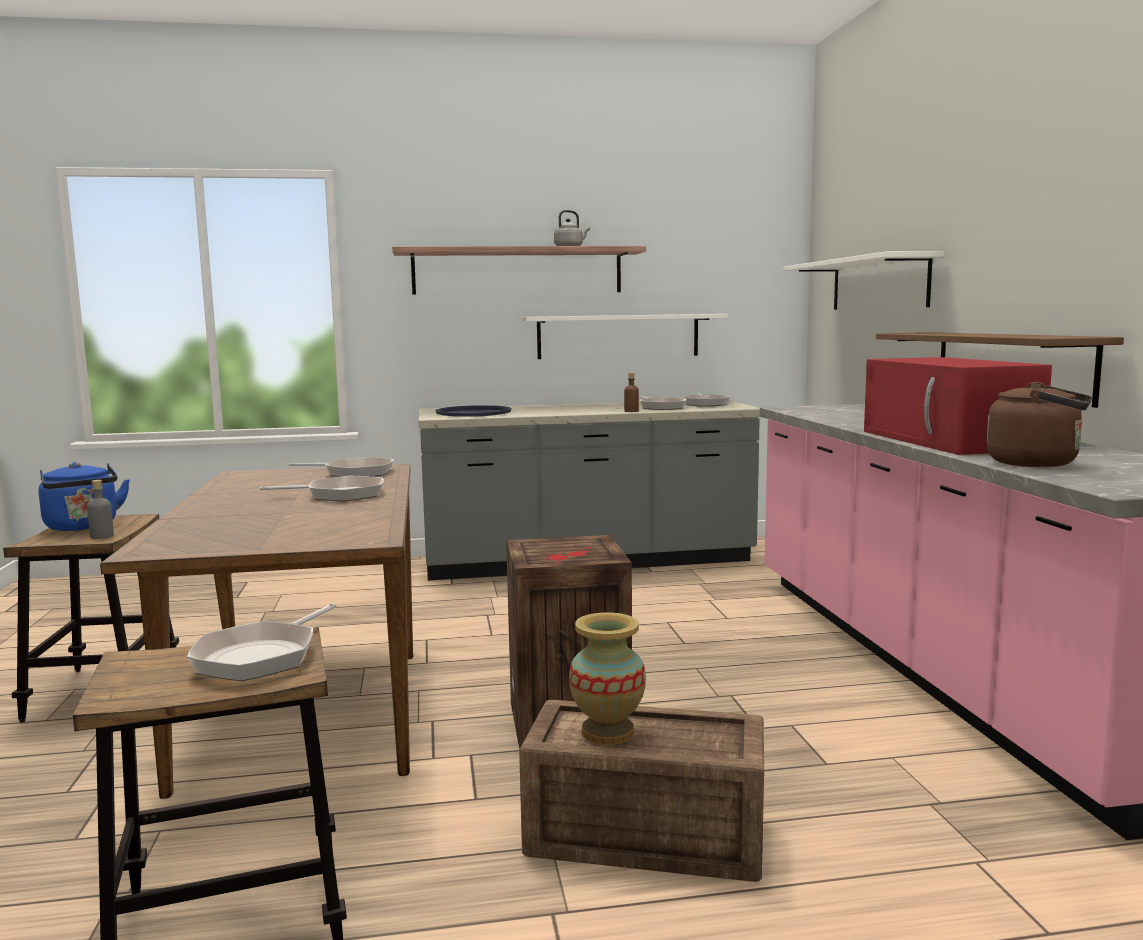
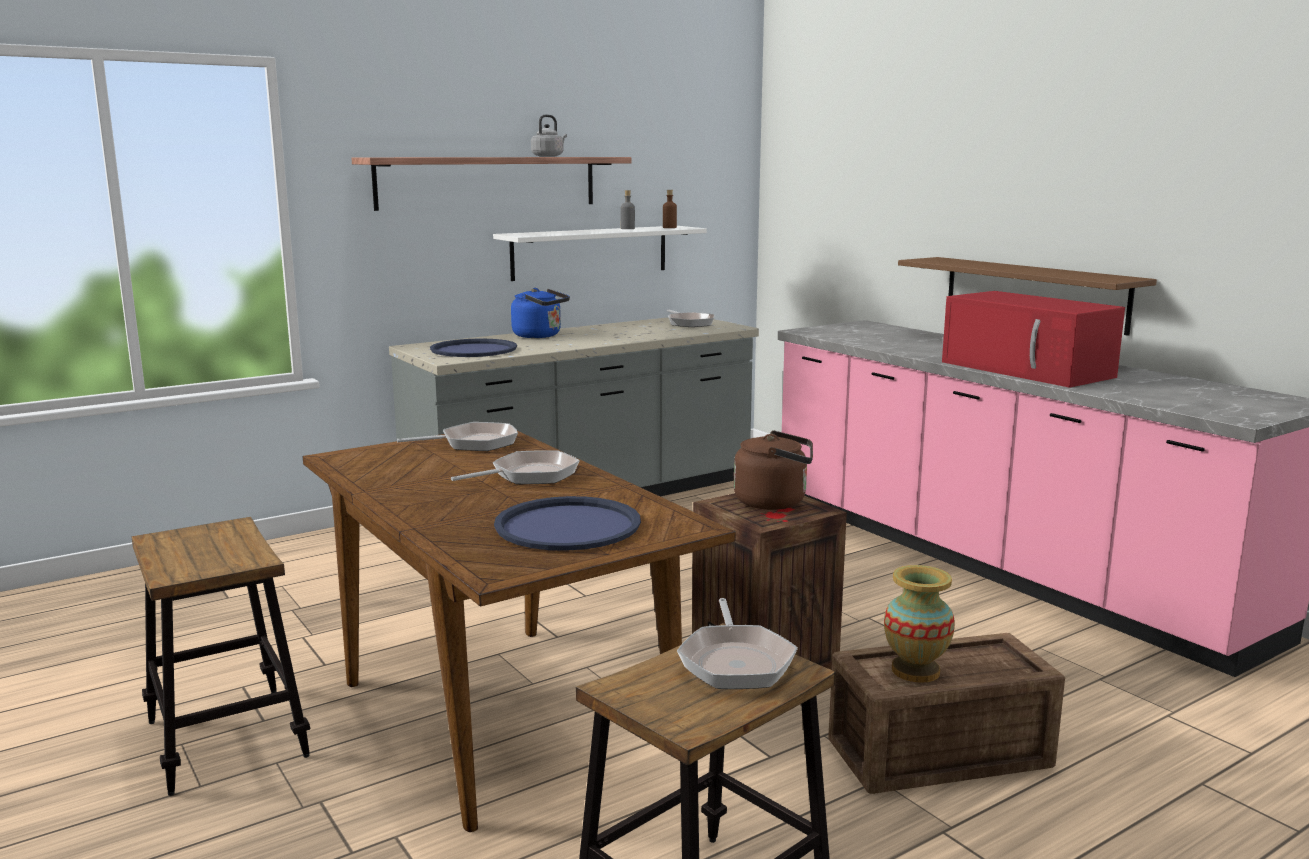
camera: 25 degrees left, 5 degrees up
blue kettle [39,462,130,531] -> blue kettle moved to [511,288,570,338]
grey bottle [87,480,114,539] -> grey bottle moved to [621,190,635,229]
brown bottle [624,373,639,412] -> brown bottle moved to [663,190,677,228]
frying pan [639,396,686,410] -> none
white shelf [783,251,944,310] -> none
brown kettle [986,382,1092,467] -> brown kettle moved to [734,430,813,510]
none -> blue tray [494,496,641,551]

